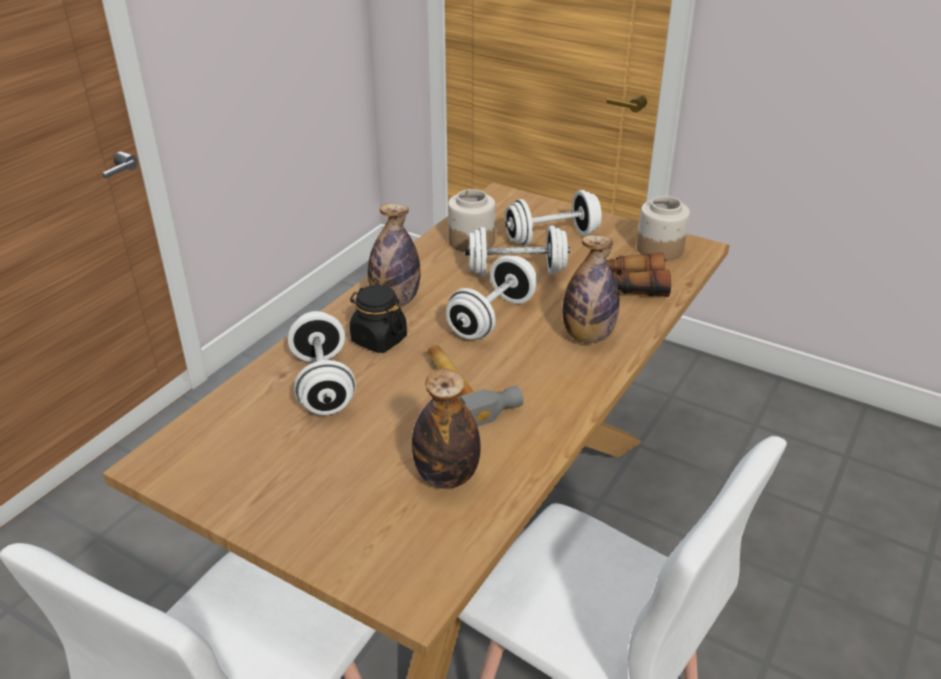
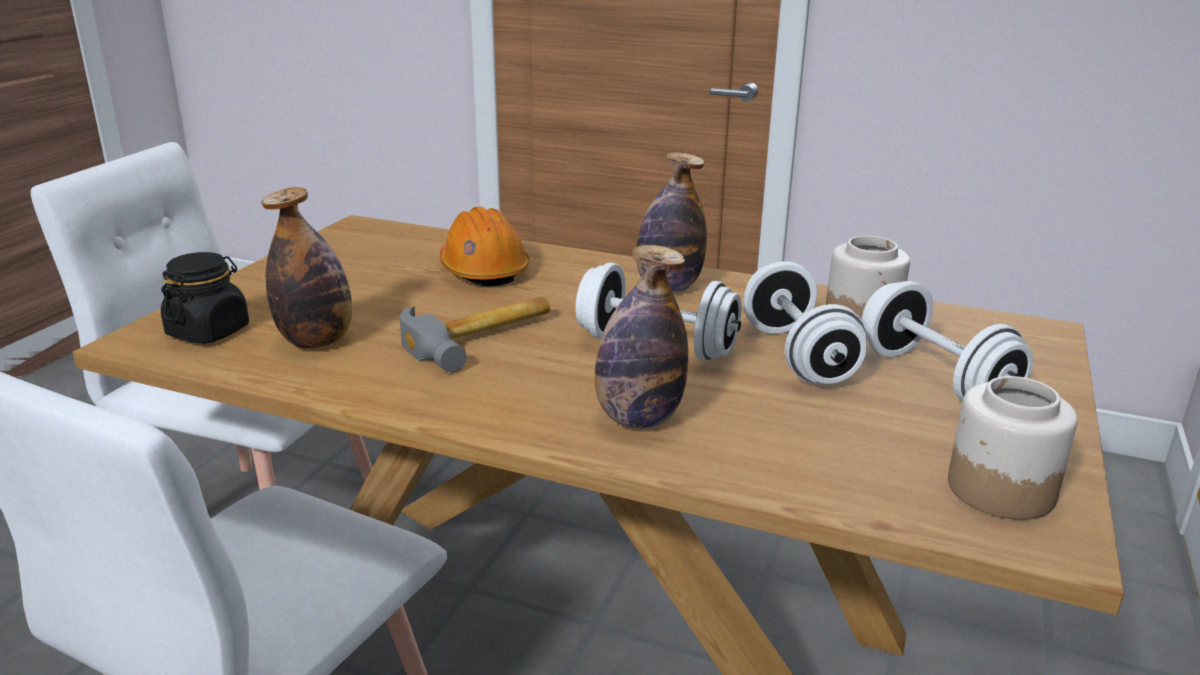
camera: 80 degrees right, 10 degrees down
white dumbbell [288,311,356,415] -> orange hard hat [440,207,530,286]
black jar [350,285,407,353] -> black jar moved to [161,252,249,344]
binoculars [606,253,671,297] -> none

